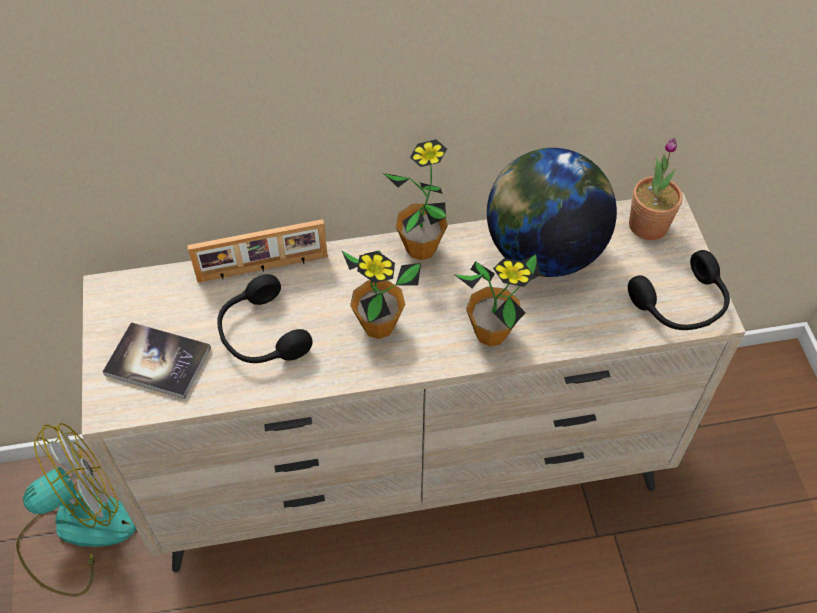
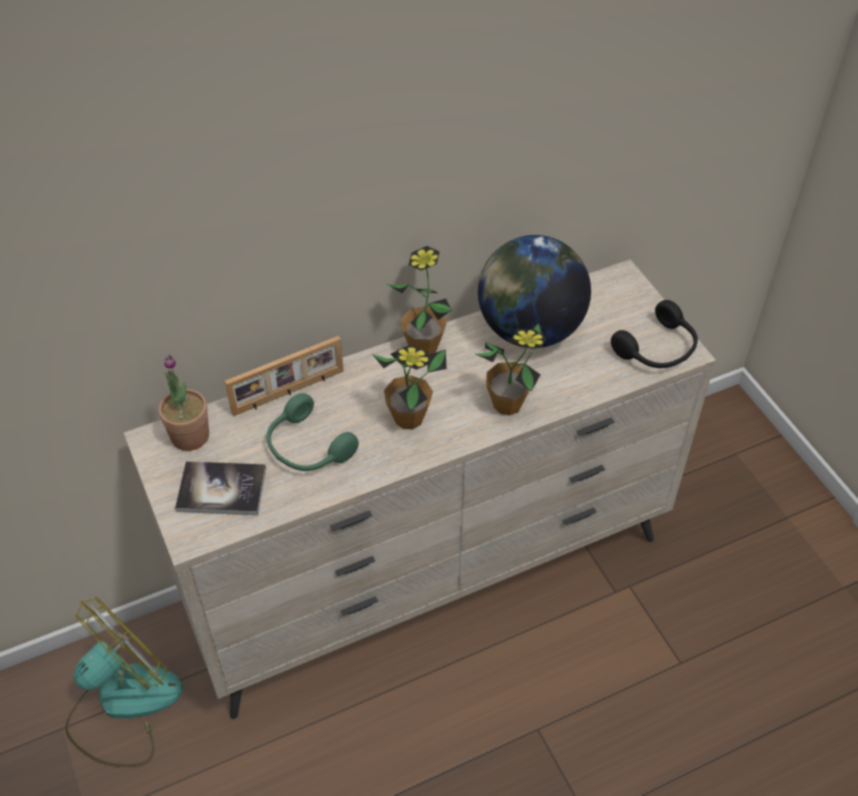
camera: 15 degrees left, 5 degrees down
black headphones [217,274,313,363] -> green headphones [267,393,359,471]
potted plant [629,138,682,240] -> potted plant moved to [159,355,209,451]

